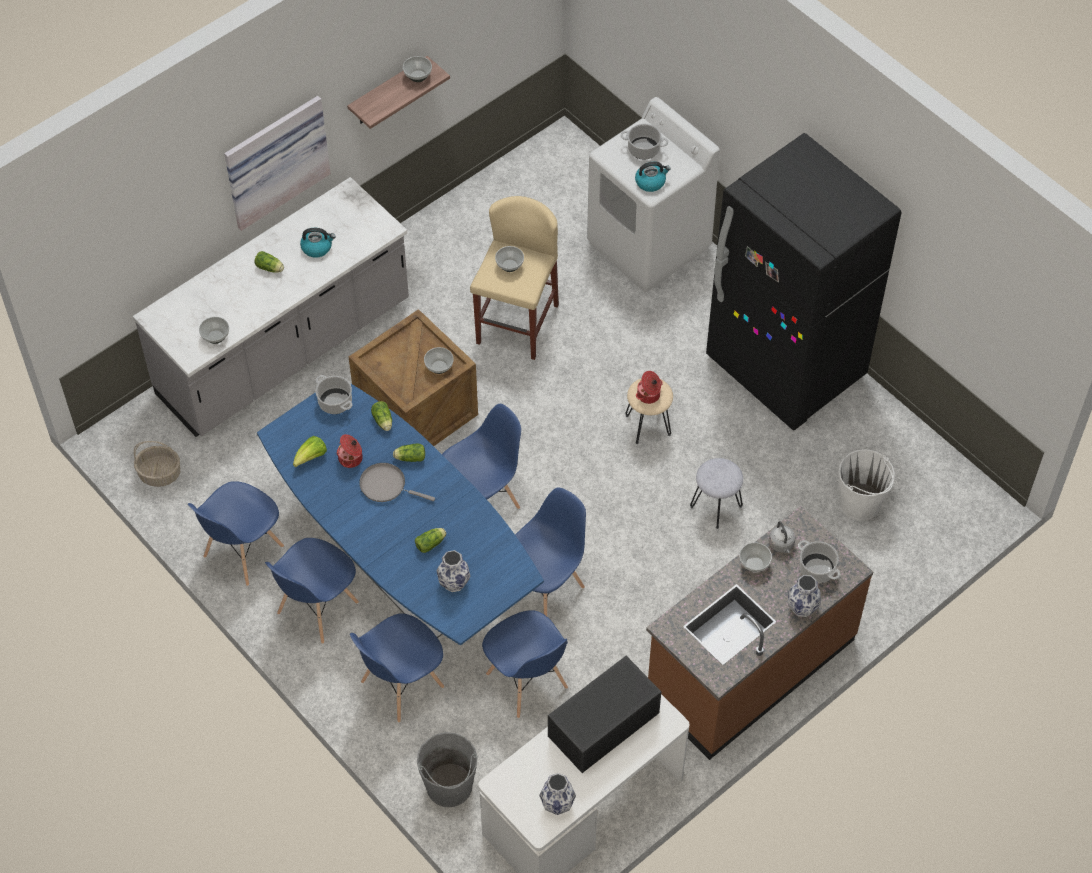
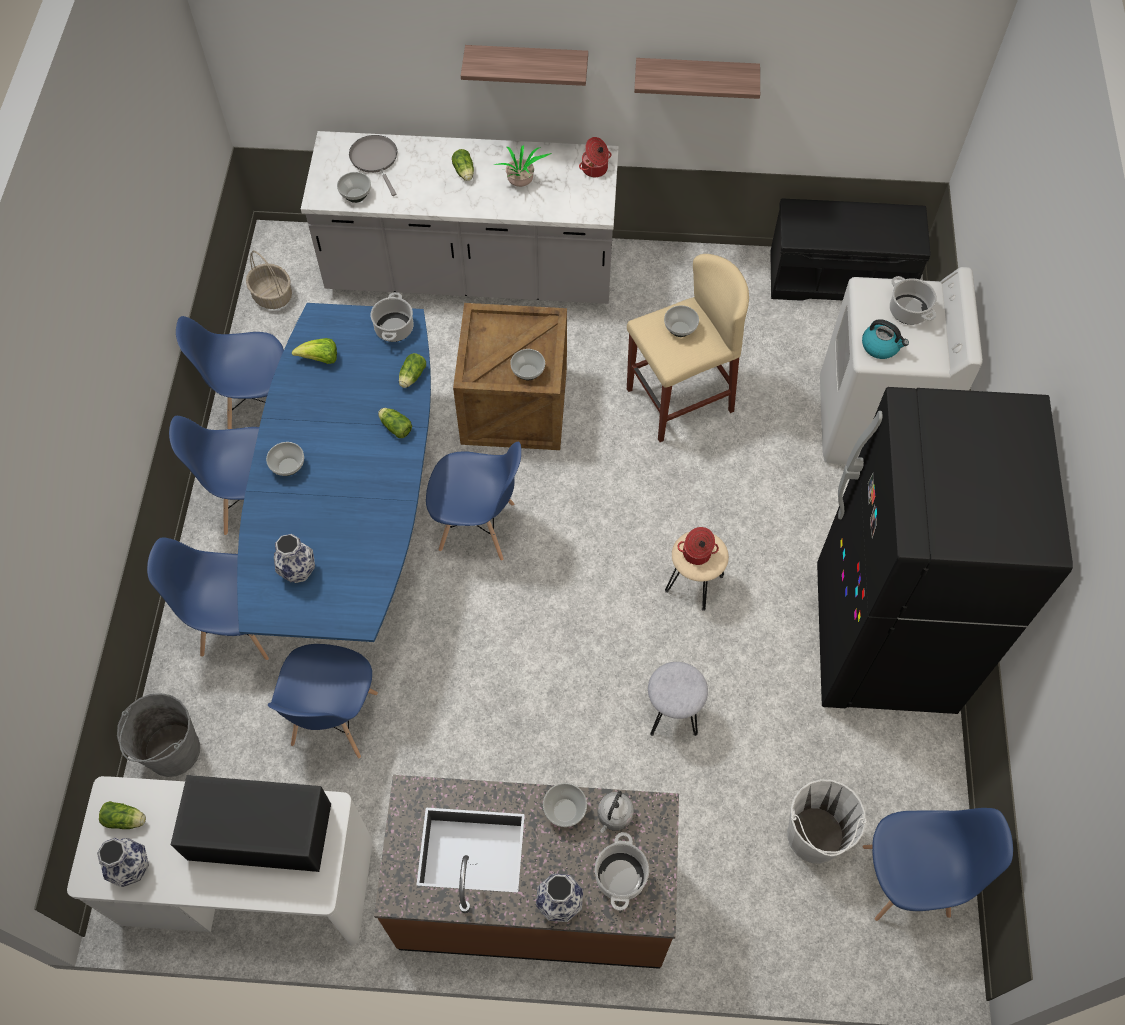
camera: 45 degrees right, 5 degrees up
picture [224,96,331,231] -> shelf [461,45,588,86]
kettle [300,228,336,258] -> potted plant [494,145,552,187]
cooking pot [337,434,363,468] -> cooking pot moved to [579,137,611,177]
grey frying pan [359,463,435,502] -> grey frying pan moved to [349,135,397,196]
bowl [403,56,432,82] -> bowl moved to [266,442,304,476]
lettuce [415,528,446,553] -> lettuce moved to [99,801,146,829]
blue chair [515,487,586,616] -> blue chair moved to [862,808,1013,921]
none -> black bench [770,198,931,301]

